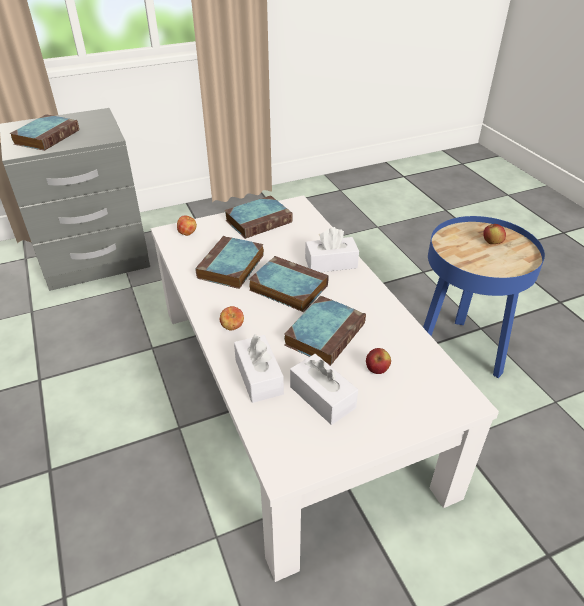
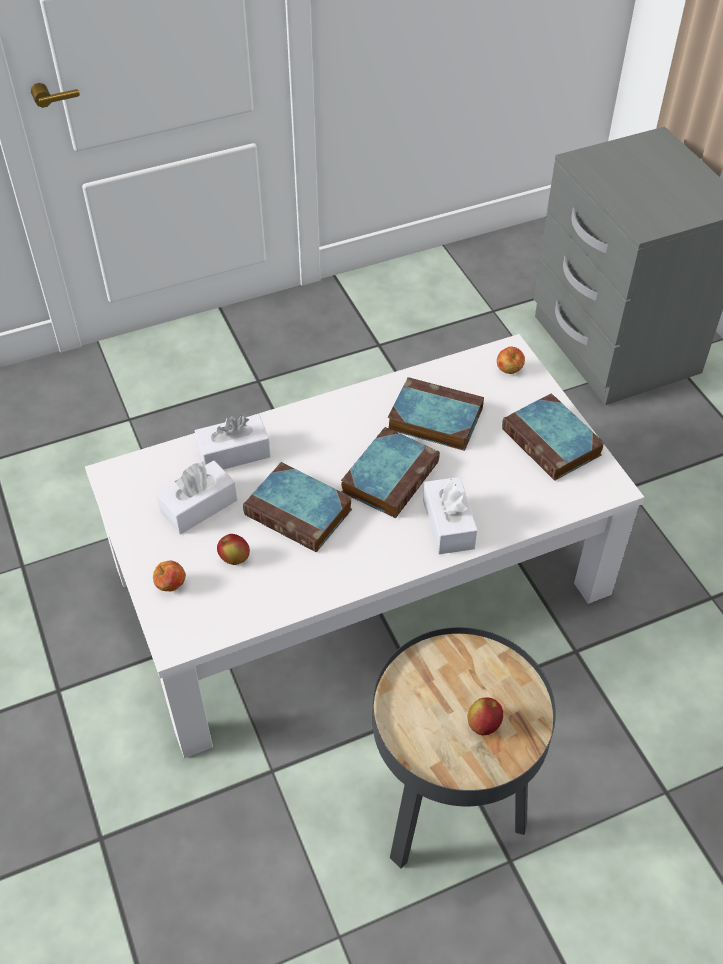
camera: 90 degrees right, 10 degrees up
book [9,114,79,151] -> none
apple [220,306,244,331] -> apple moved to [153,560,186,591]
blue side table [423,216,545,378] -> black side table [372,627,556,868]

